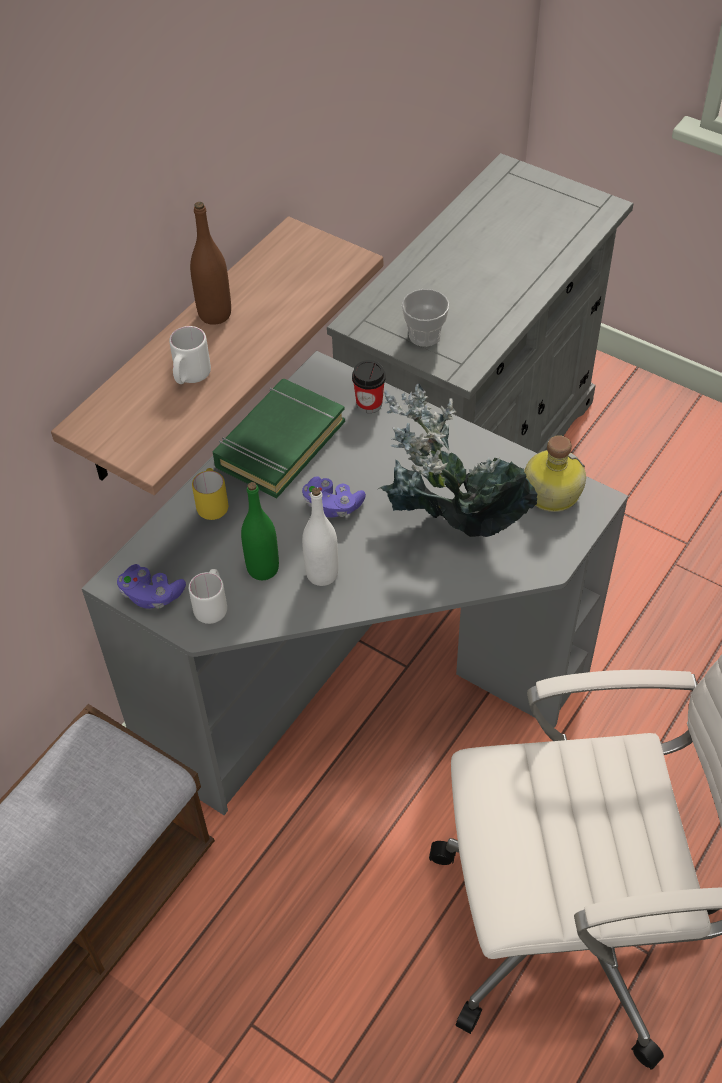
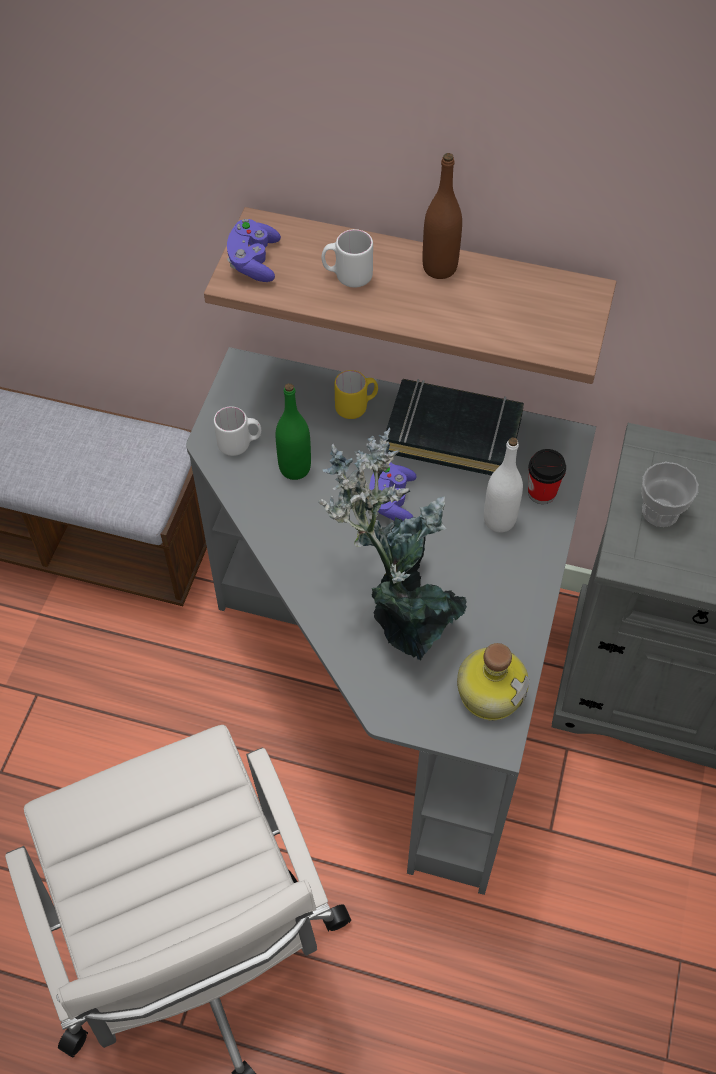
camera: 70 degrees right, 5 degrees up
purple game controller [117,564,186,609] -> purple game controller moved to [227,219,281,282]
green book [213,379,345,498] -> black book [386,379,524,475]
white bottle [302,487,338,586] -> white bottle moved to [484,437,523,533]

